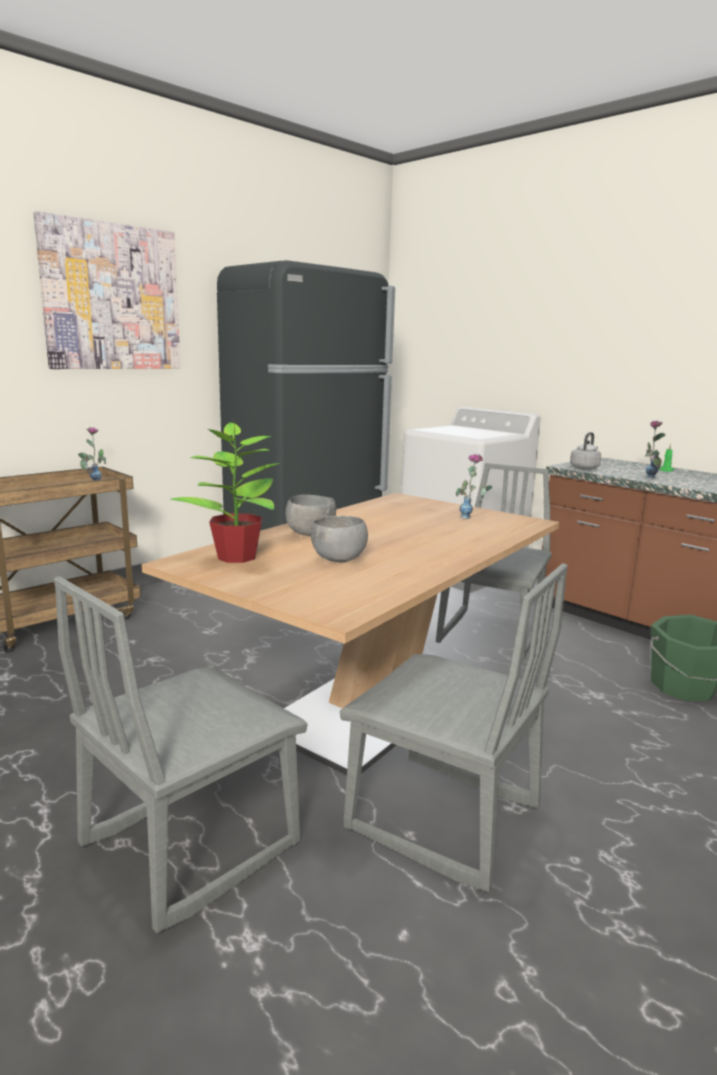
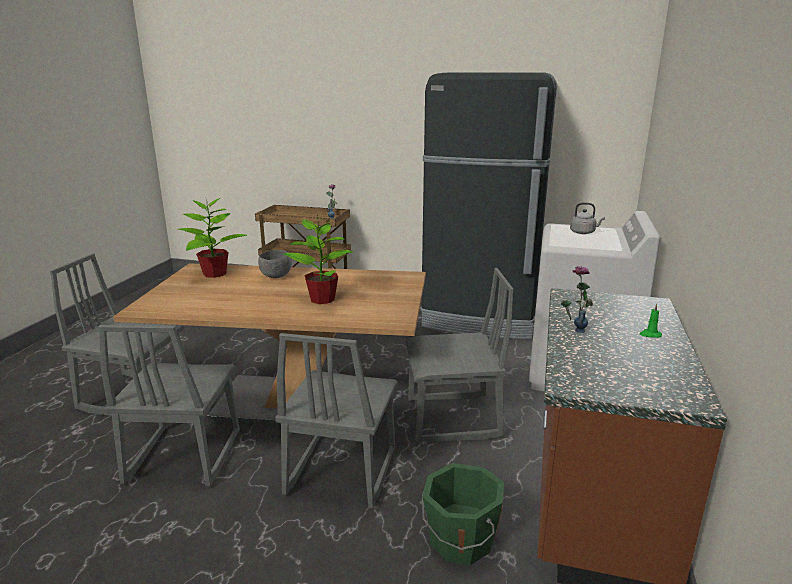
camera: 60 degrees right, 5 degrees up
picture [33,211,181,369] -> none
grey bowl [311,515,368,562] -> none
vase [456,454,492,519] -> none
grey kettle [570,432,601,469] -> grey kettle moved to [570,202,605,234]
none -> grey chair [275,333,398,508]
none -> potted plant [283,213,353,304]

